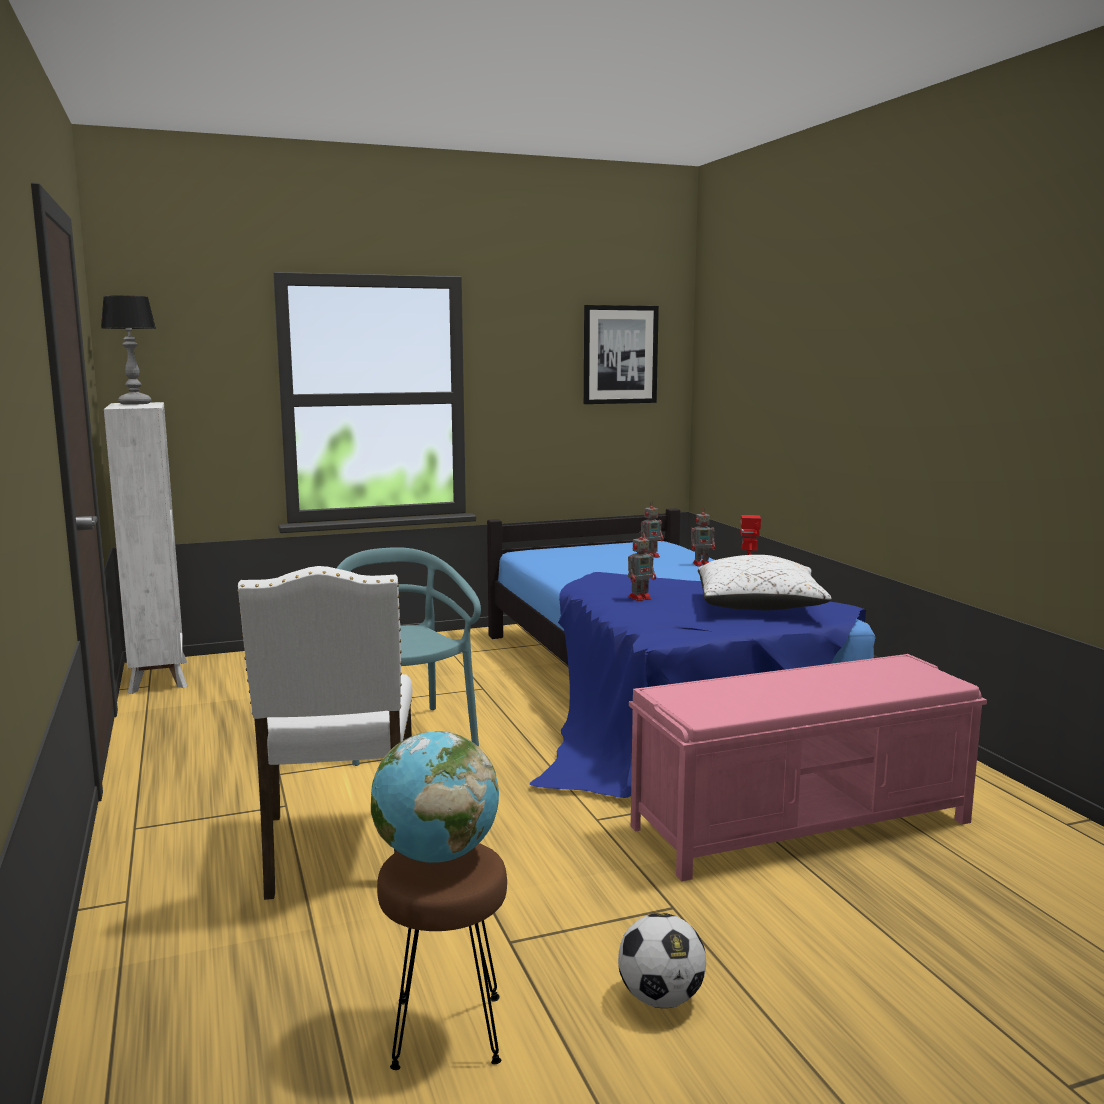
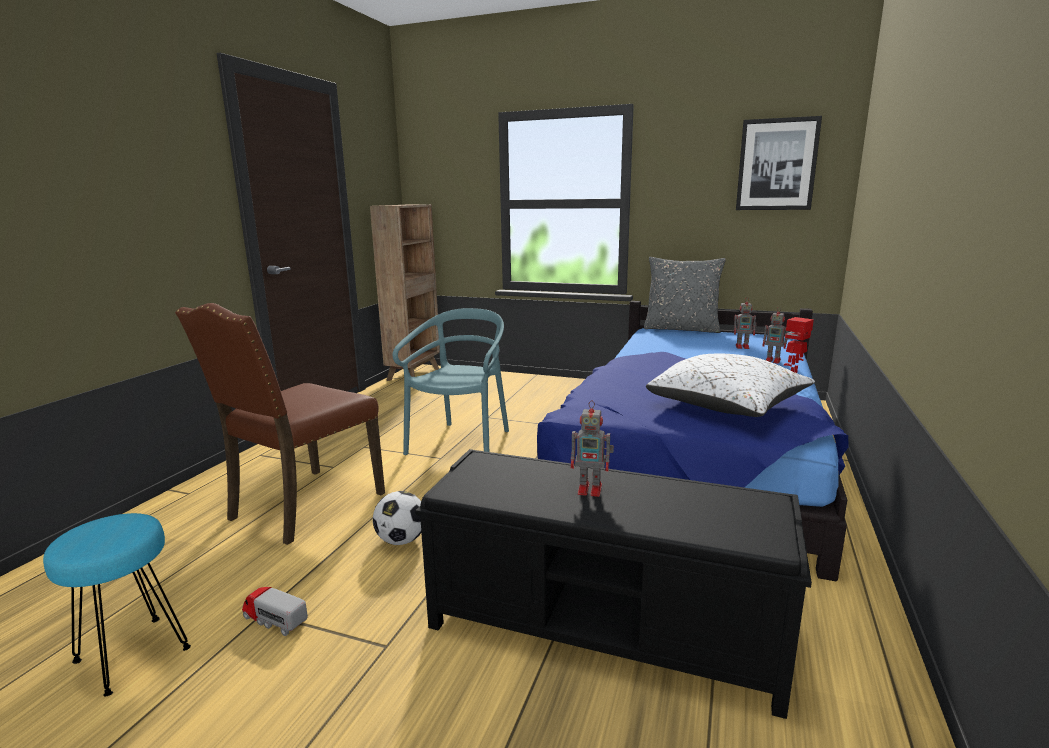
camera: 40 degrees right, 5 degrees up
table lamp [101,296,156,405] -> none
white bookcase [104,402,187,694] -> brown bookcase [370,204,440,381]
white chair [237,566,412,900] -> brown chair [175,303,385,545]
globe [371,731,499,863] -> none
brown stool [377,843,507,1070] -> turquoise stool [43,513,191,696]
football [618,913,706,1008] -> football moved to [373,491,421,545]
toy robot [628,531,656,601] -> toy robot moved to [571,400,614,497]
pink bench [629,654,987,881] -> black bench [415,449,812,719]
none -> toy truck [242,587,308,636]
none -> grey pillow [644,257,726,333]

